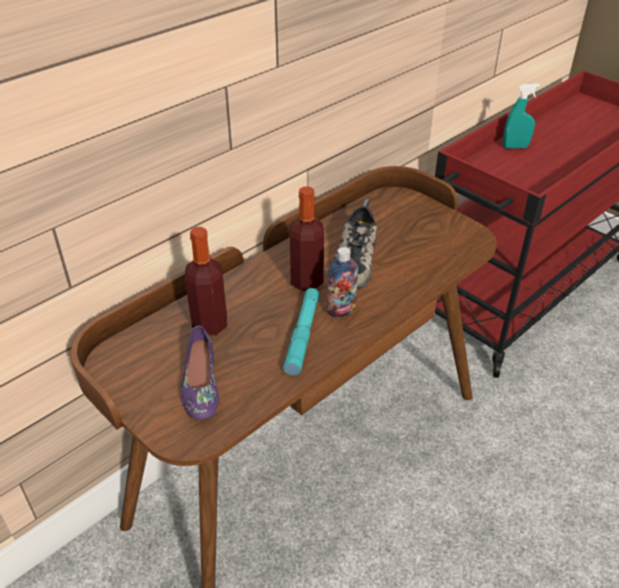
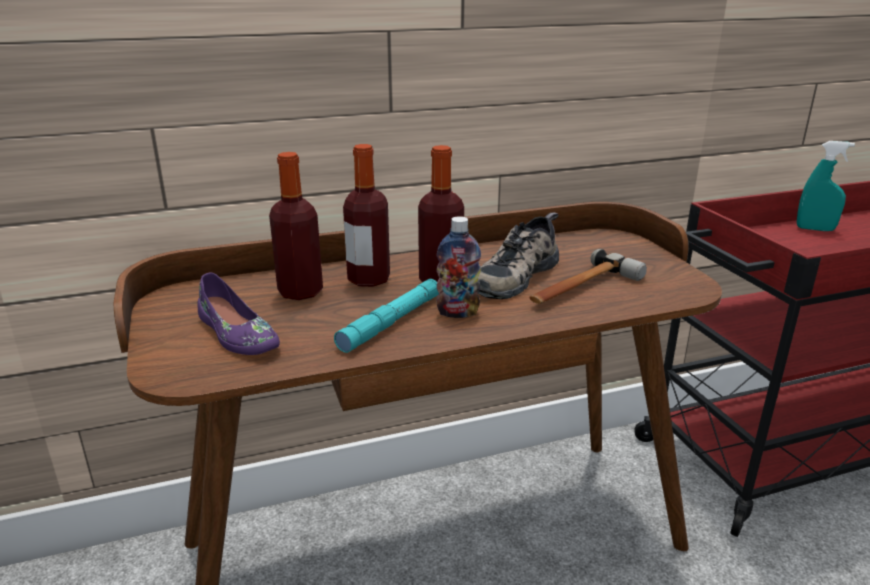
camera: 25 degrees right, 15 degrees down
purple shoe [181,326,219,420] -> purple shoe turned 60 degrees counterclockwise [198,273,280,355]
none -> bottle [343,144,390,287]
none -> hammer [529,249,647,304]

